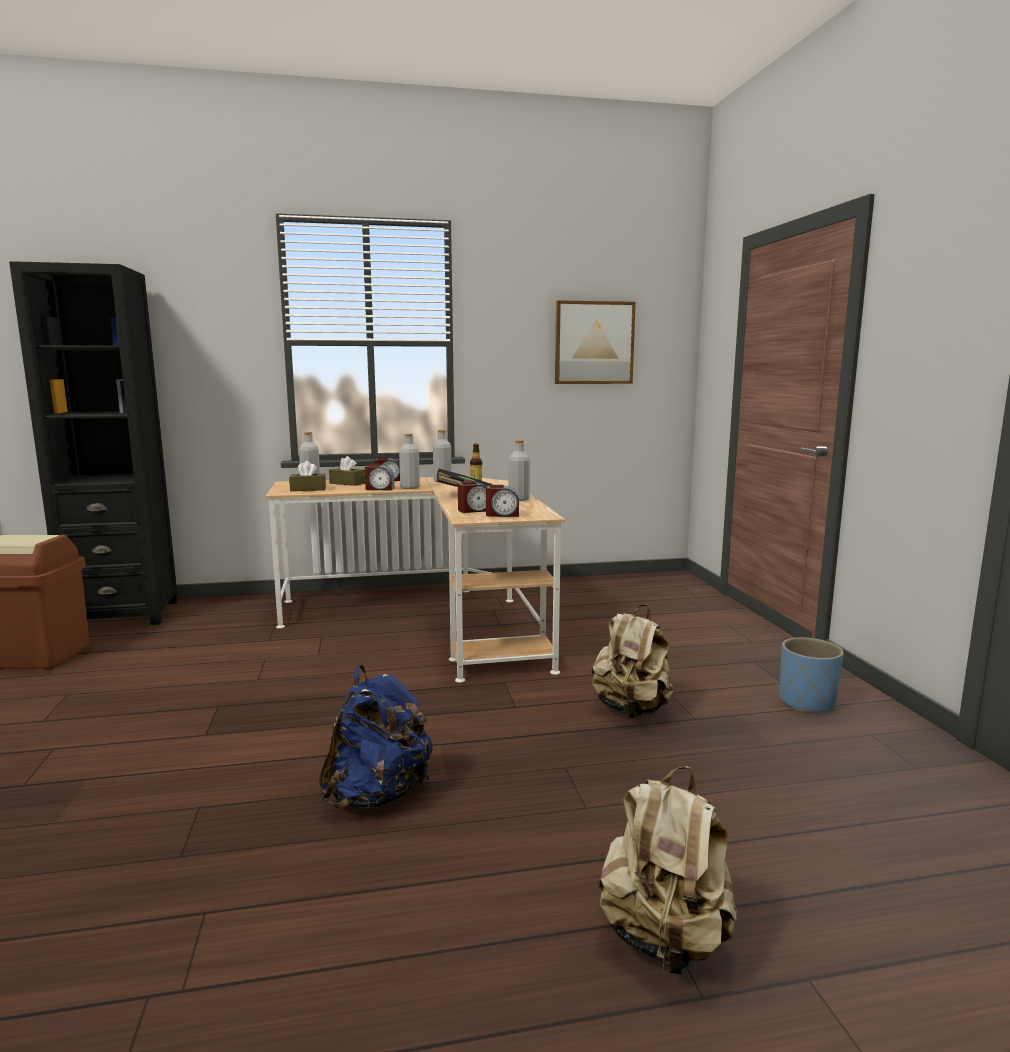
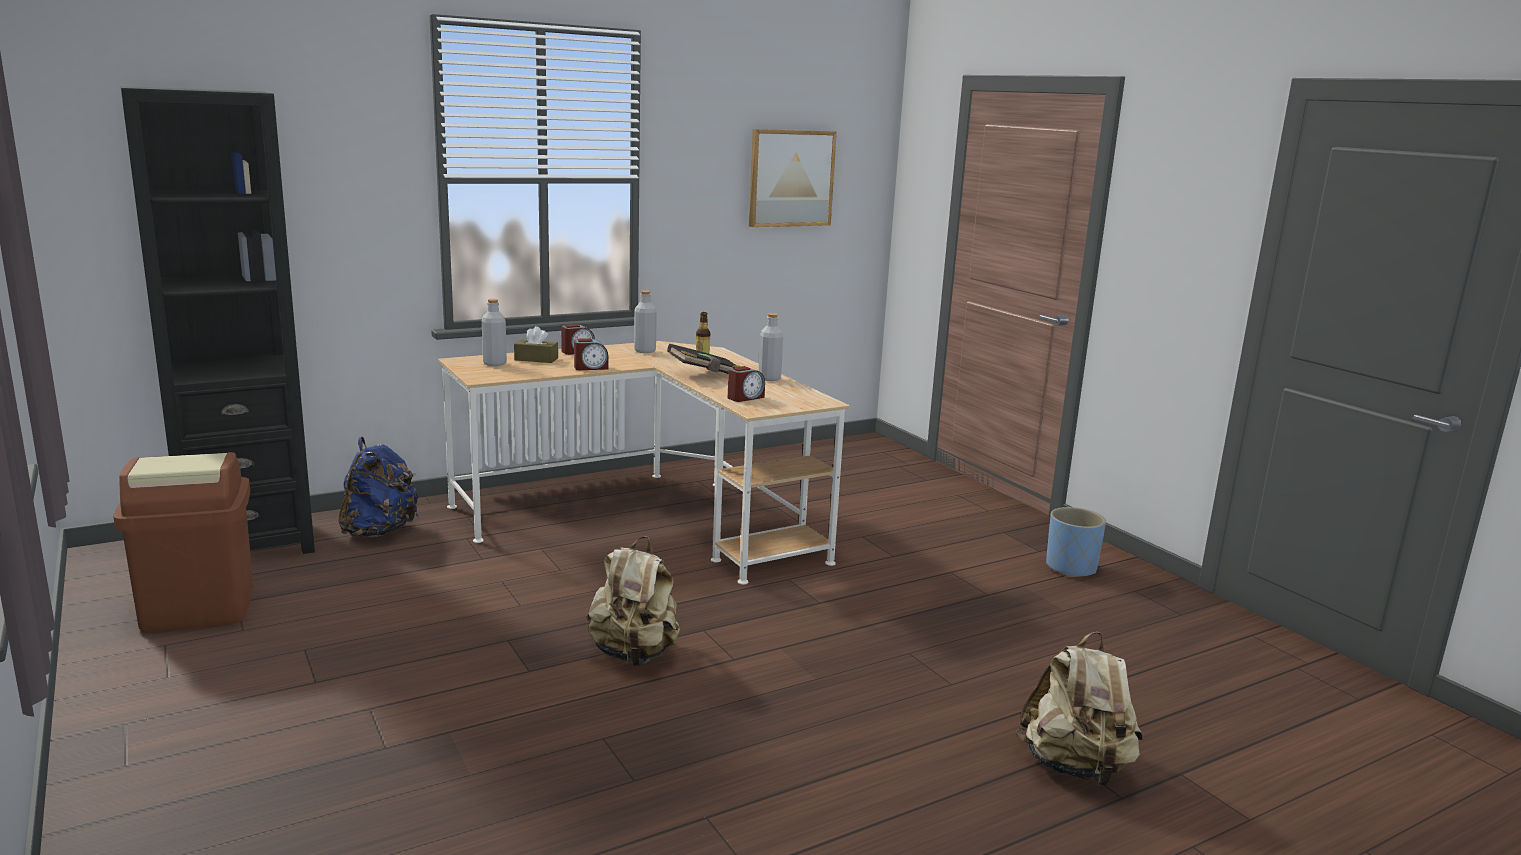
camera: 20 degrees left, 5 degrees up
brown tissue box [289,461,326,491] -> none
blue backpack [319,664,433,809] -> blue backpack moved to [338,437,418,537]
grey bottle [399,434,420,489] -> none
alarm clock [486,485,519,517] -> none
beige backpack [592,604,673,719] -> beige backpack moved to [587,536,680,666]

